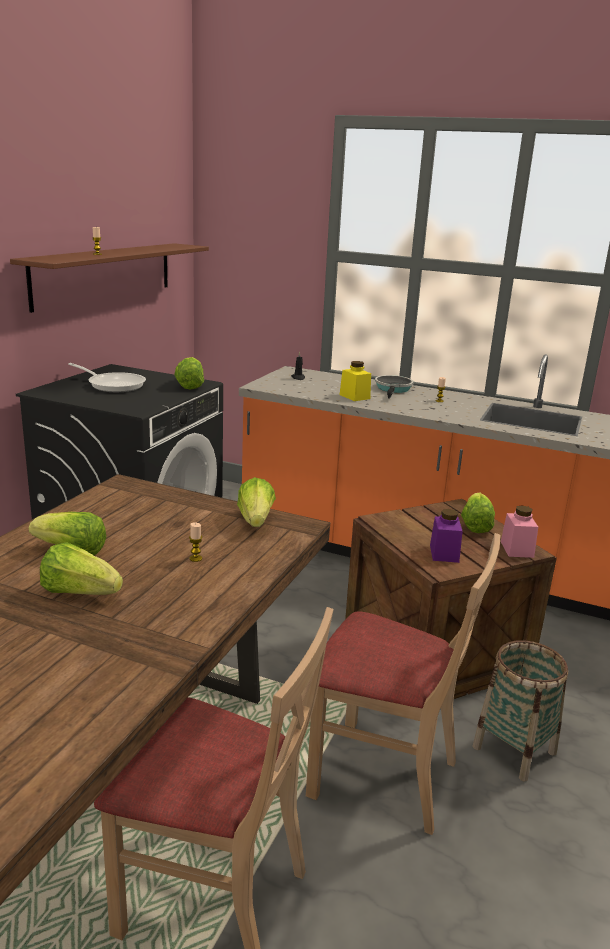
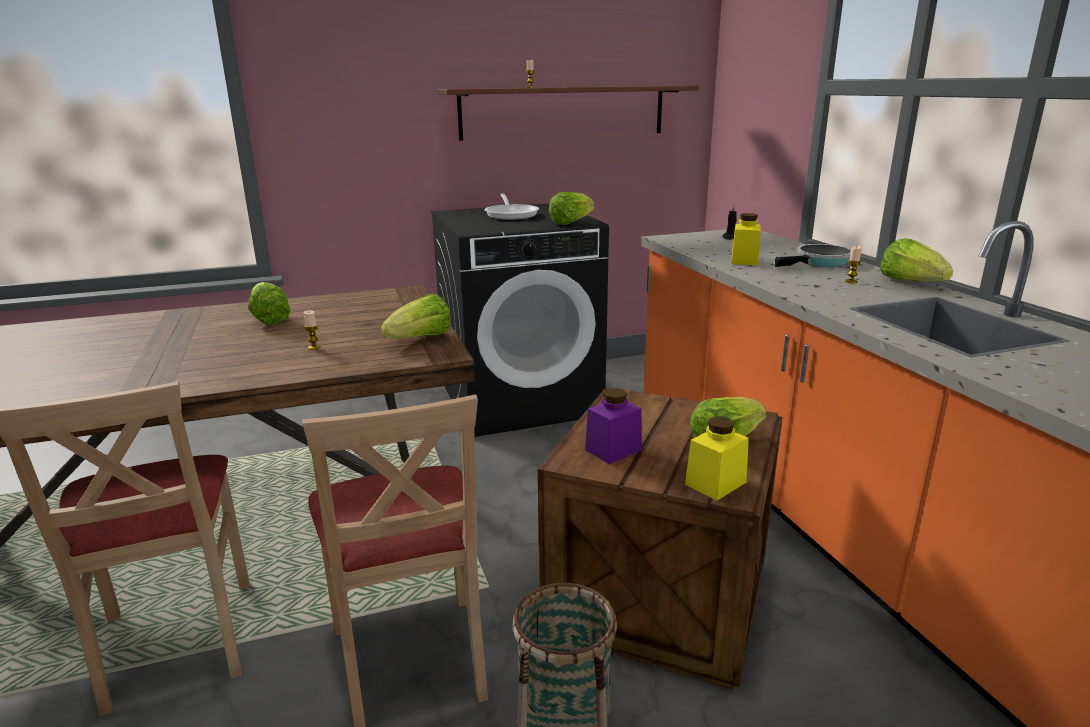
camera: 50 degrees right, 0 degrees up
lettuce [40,542,123,595] -> lettuce moved to [880,238,953,282]
pink jar [501,505,538,558] -> yellow jar [685,416,749,501]

